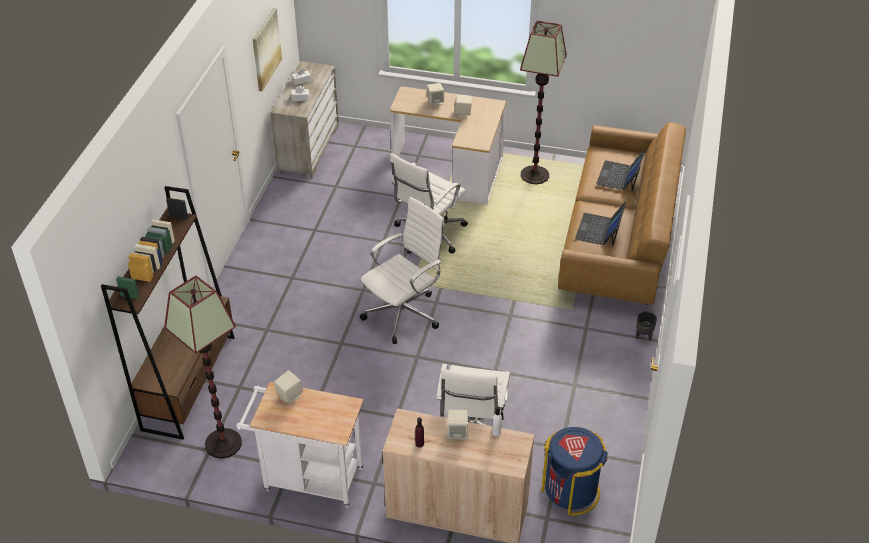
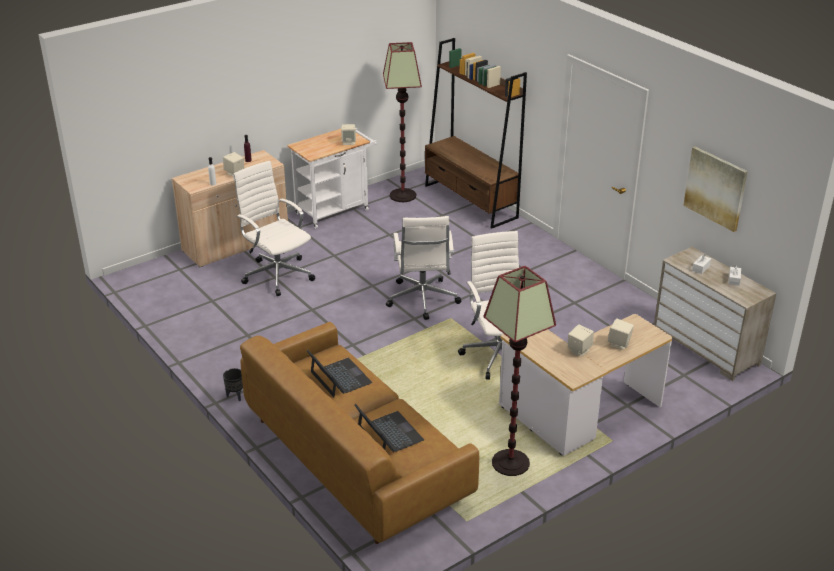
camera: 130 degrees right, 10 degrees down
blue trash can [541,427,608,516] -> none

